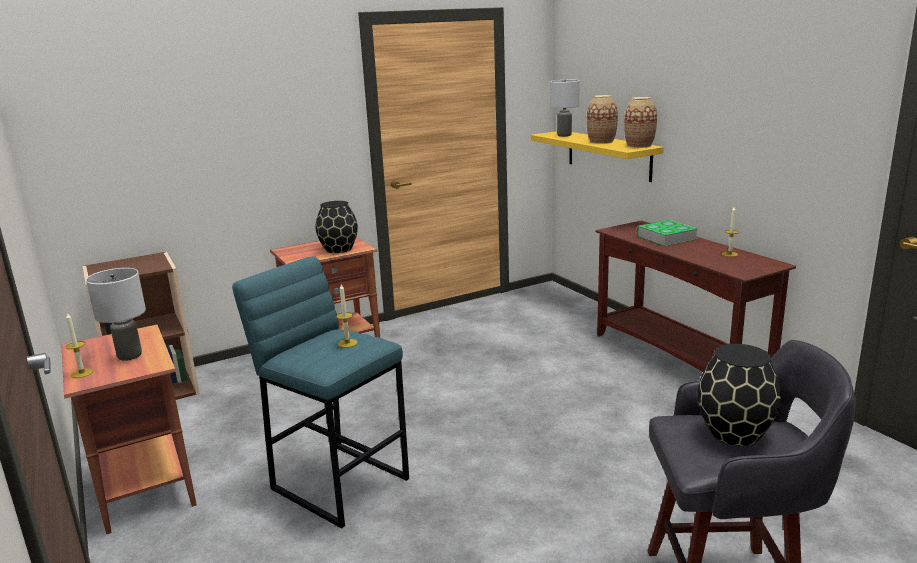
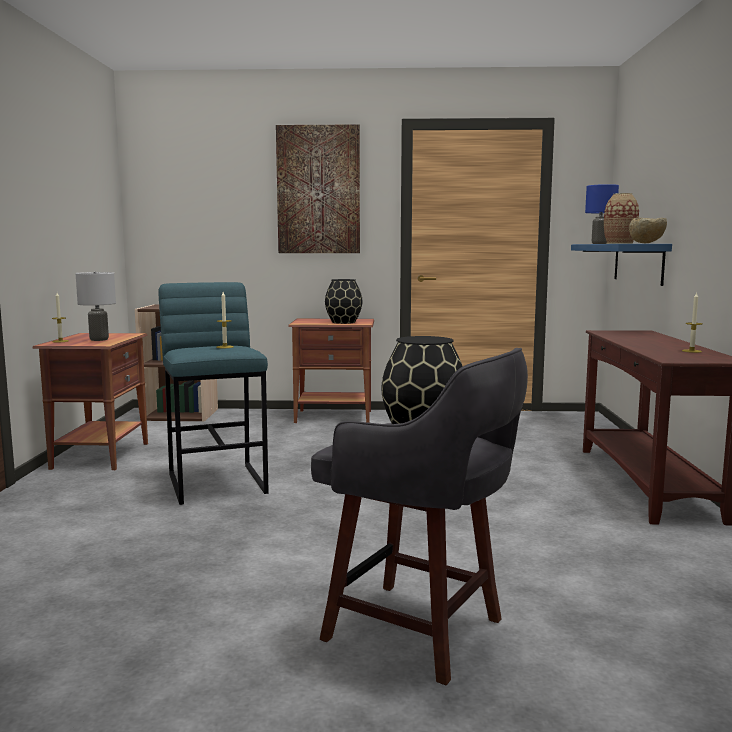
camera: 30 degrees right, 10 degrees down
yellow shelf [531,131,664,182] -> blue shelf [571,244,672,286]
white table lamp [550,80,580,137] -> blue table lamp [585,184,619,244]
vase [624,97,657,148] -> beige bowl [629,218,667,243]
book [637,220,698,246] -> none
none -> picture [276,124,360,253]

